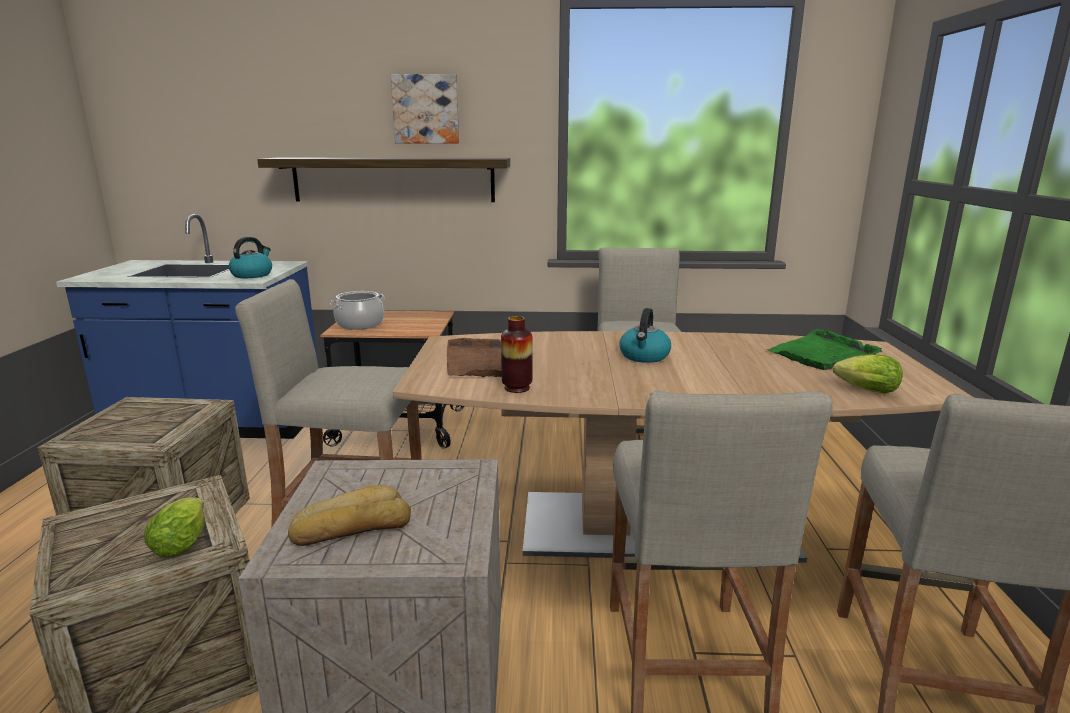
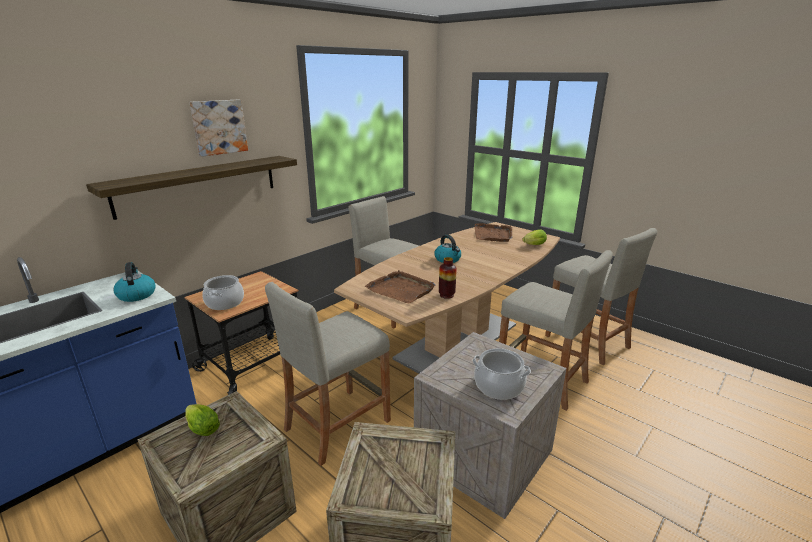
camera: 50 degrees left, 5 degrees up
lettuce [144,497,205,558] -> lettuce moved to [185,404,220,436]
bread [288,485,411,546] -> cooking pot [473,348,531,400]
green tray [766,329,882,370] -> brown tray [475,223,512,242]

